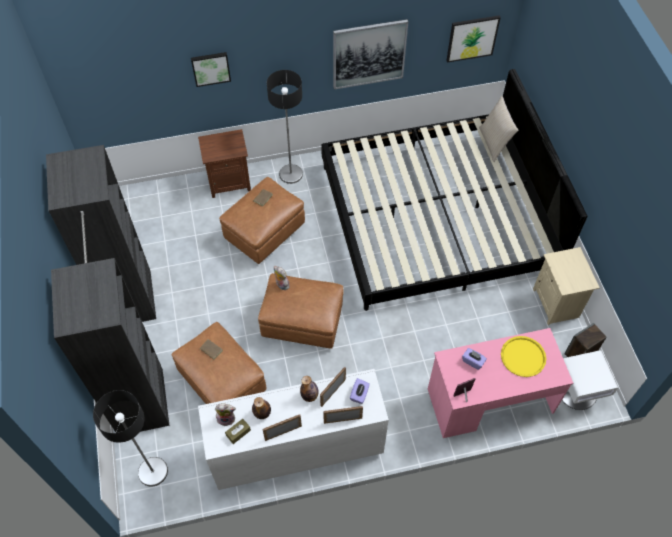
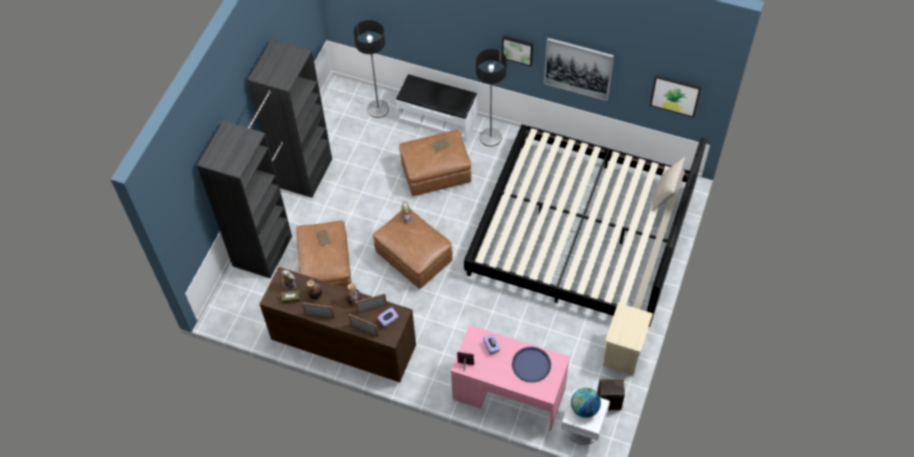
camera: 35 degrees right, 0 degrees up
floor lamp [93,390,168,486] -> floor lamp moved to [354,20,389,118]
picture [191,52,231,87] -> picture moved to [502,36,533,66]
brown nightstand [198,129,251,198] -> white bench [396,74,477,142]
white dresser [198,369,389,490] -> brown dresser [260,267,416,382]
yellow tray [501,336,546,377] -> blue tray [512,347,551,383]
none -> globe [571,388,601,418]

